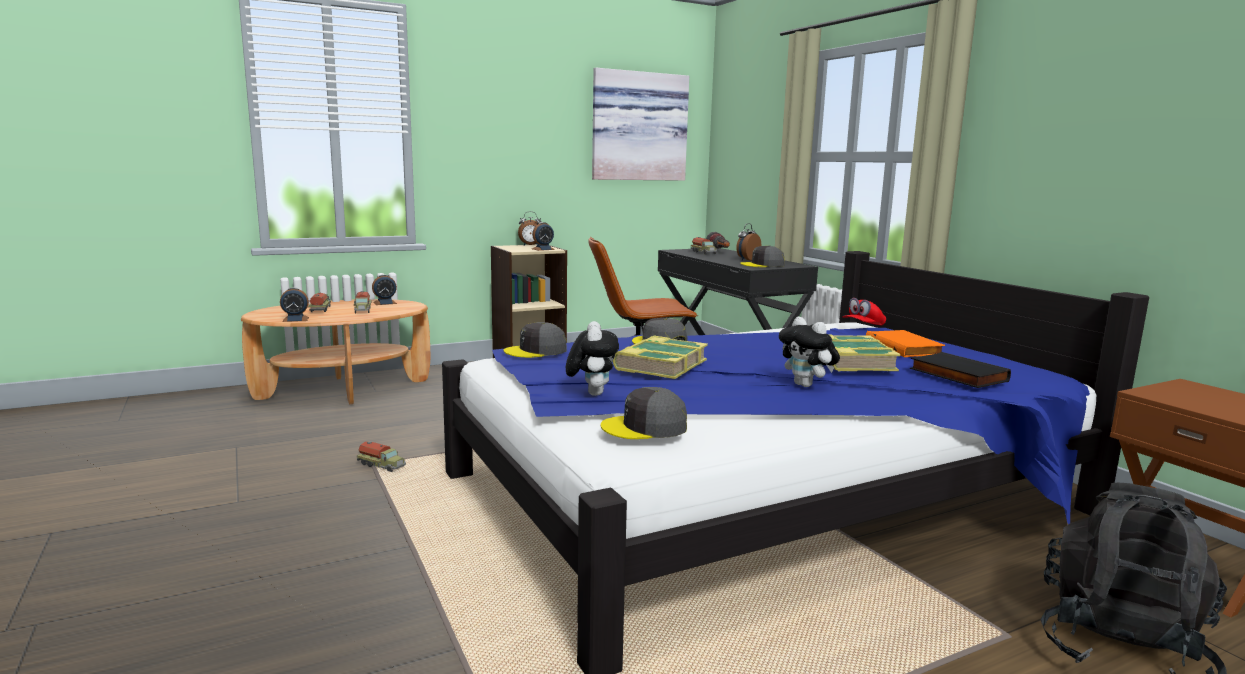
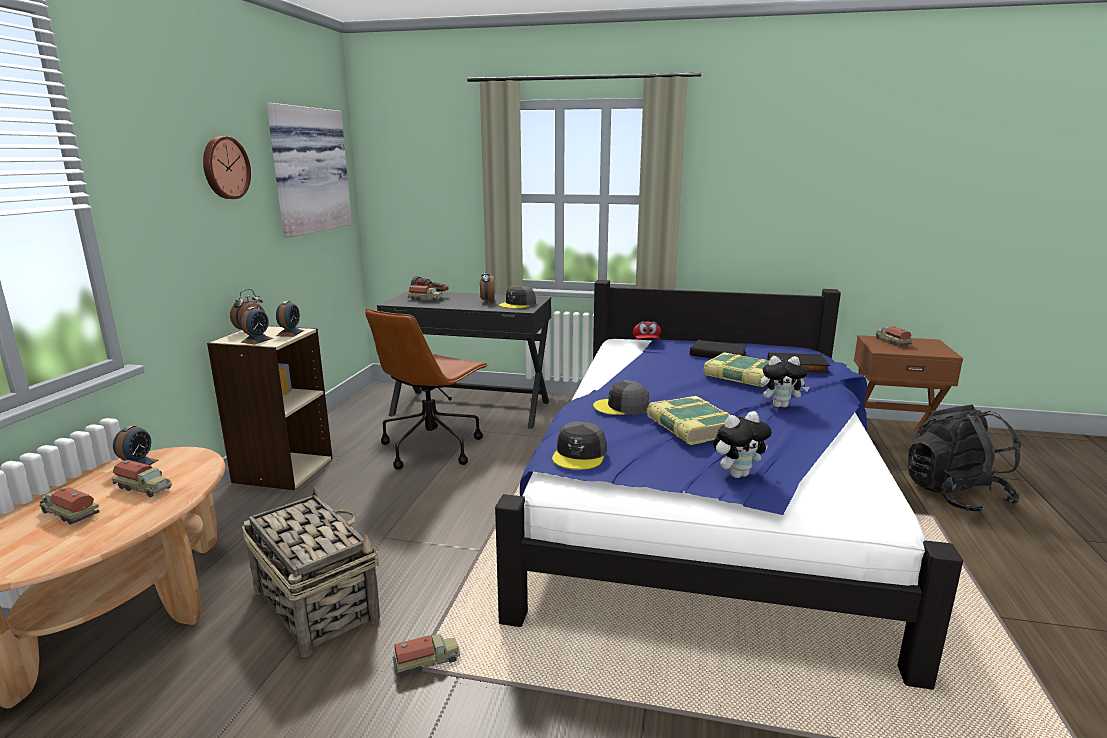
camera: 50 degrees left, 5 degrees up
alarm clock [280,287,309,322] -> alarm clock moved to [240,307,273,345]
plush toy [566,321,619,396] -> plush toy turned 120 degrees clockwise [713,411,772,478]
grey cap [600,387,687,439] -> none
orange book [866,330,945,357] -> black book [690,340,747,358]
none -> wall clock [203,136,251,199]
none -> basket [242,486,380,657]
none -> toy truck [875,326,912,346]

